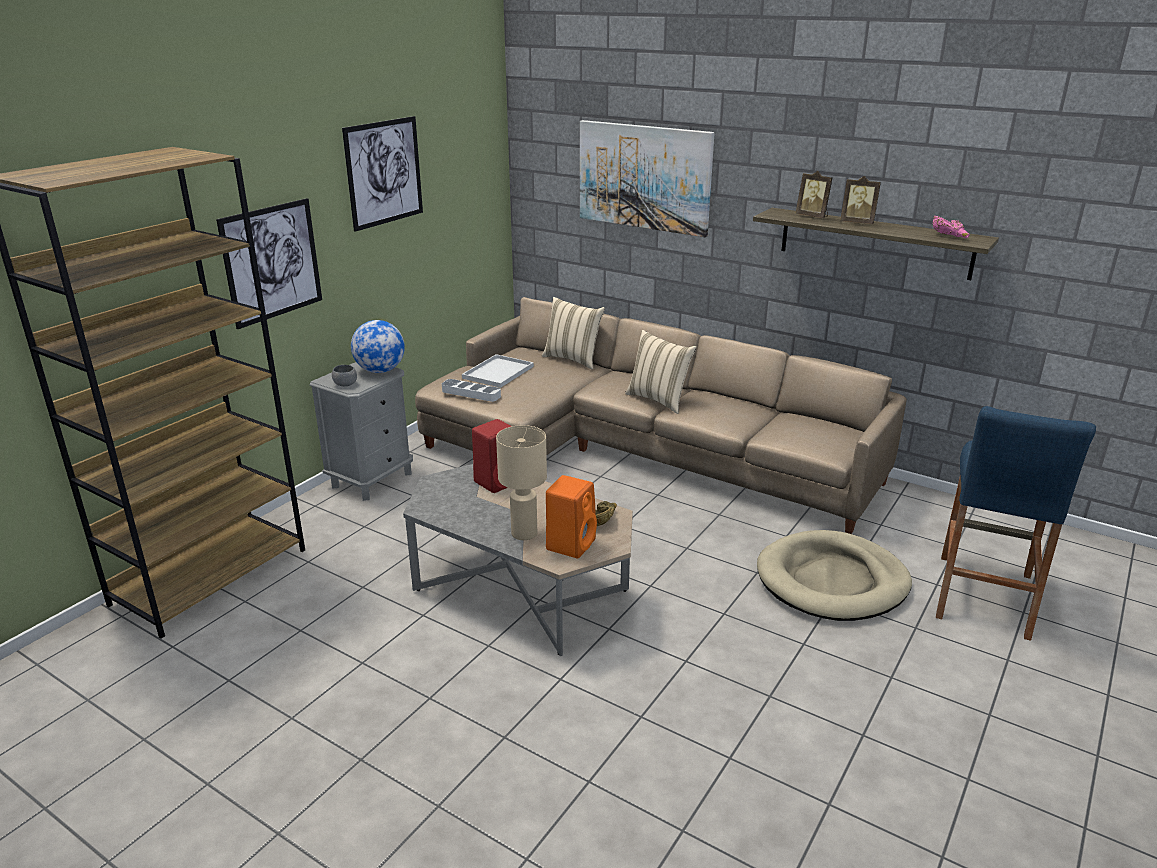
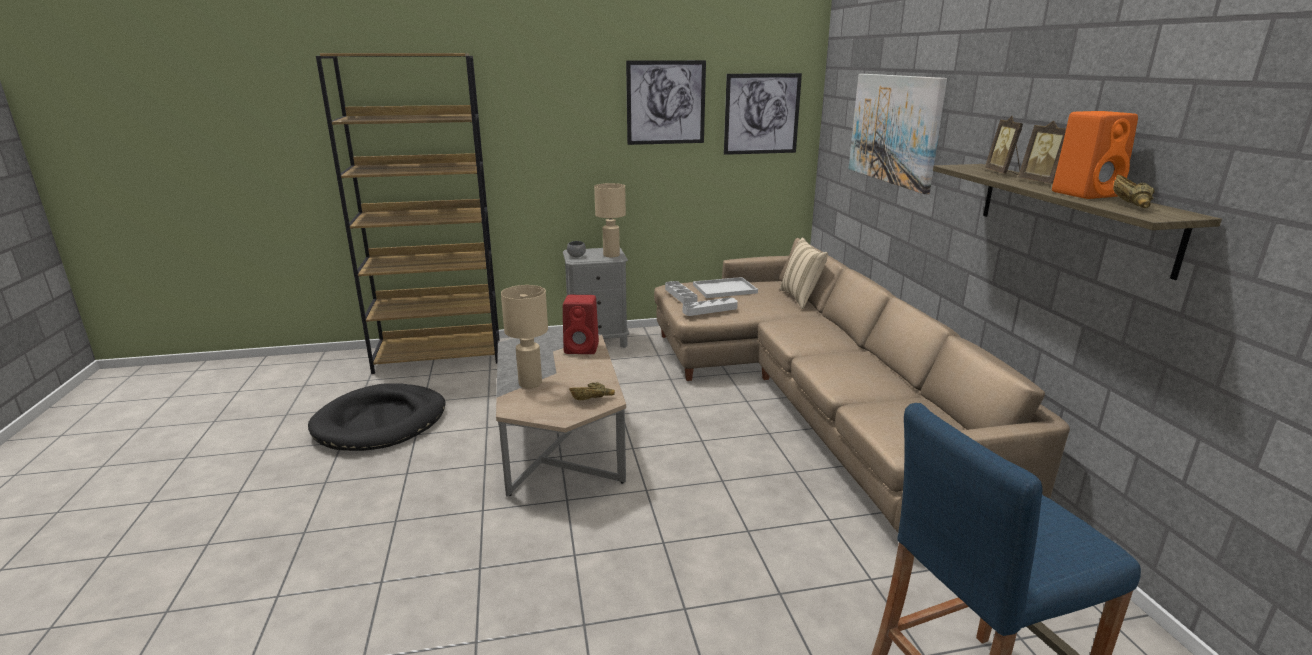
camera: 45 degrees right, 5 degrees down
picture [216,198,322,329] -> picture moved to [724,73,802,155]
globe [351,320,405,373] -> beige table lamp [594,183,626,257]
orange speaker [546,475,597,558] -> orange speaker moved to [1052,111,1138,199]
beige pillow [625,330,696,414] -> none
beige dog bed [757,530,912,621] -> none
pink bowl [933,216,970,238] -> brown bowl [1113,175,1154,208]
none -> black dog bed [308,383,445,451]
none -> grey tray [683,298,738,316]

